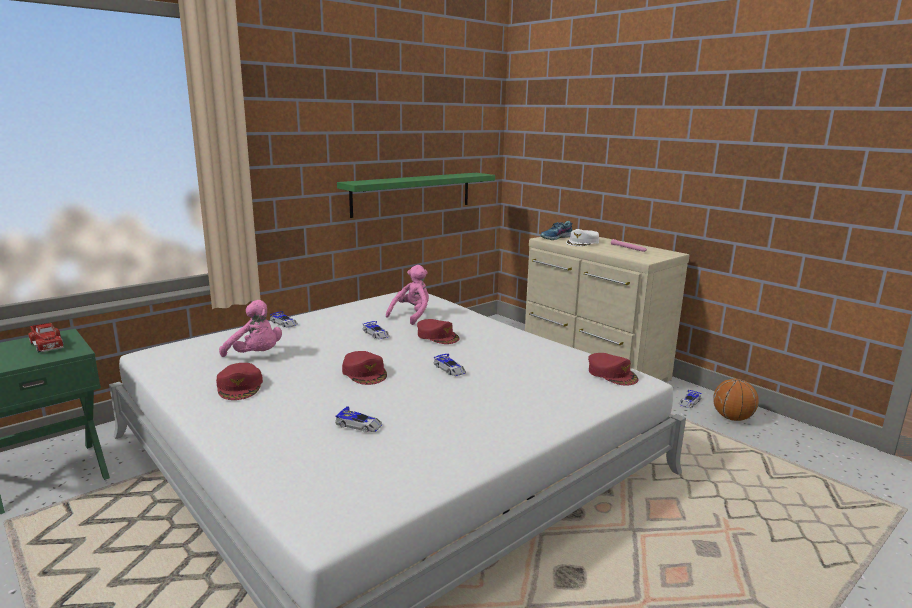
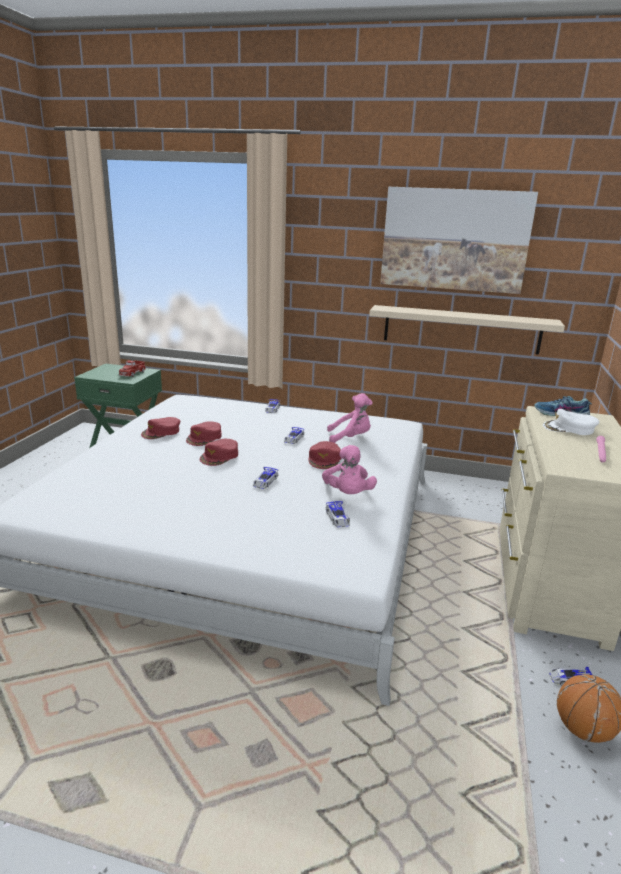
camera: 55 degrees right, 5 degrees up
pink plush toy [219,300,282,357] -> pink plush toy moved to [322,445,377,494]
toy car [335,406,382,432] -> toy car moved to [325,501,350,527]
green shelf [337,173,495,218] -> beige shelf [369,305,565,355]
red cap [588,353,639,386] -> red cap moved to [186,421,222,446]
none -> picture [380,187,538,294]

